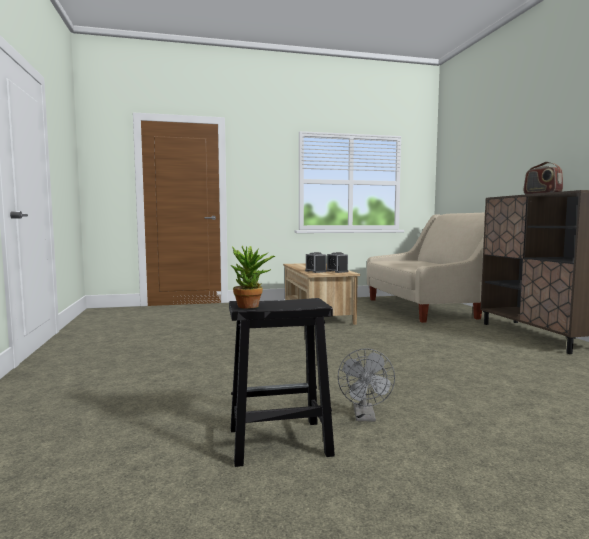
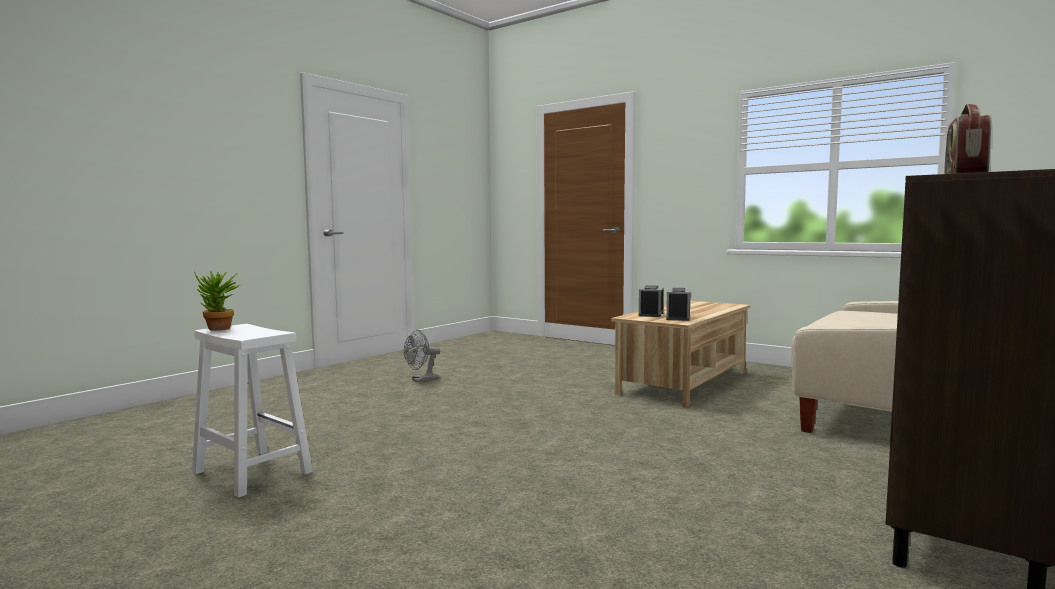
camera: 50 degrees right, 0 degrees up
black stool [229,298,335,467] -> white stool [192,324,313,498]
grey fan [338,348,395,422] -> grey fan moved to [404,330,440,382]

